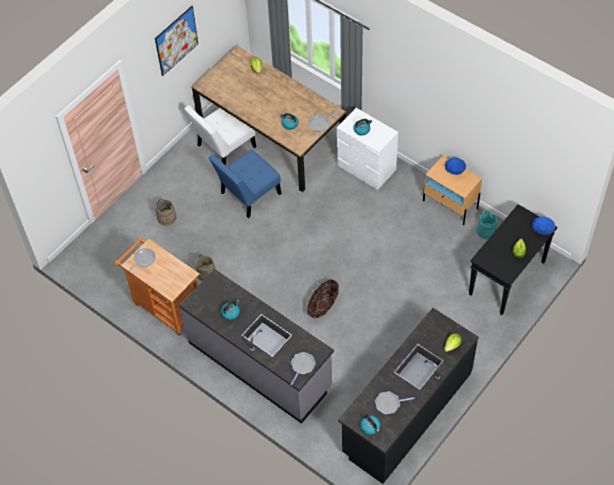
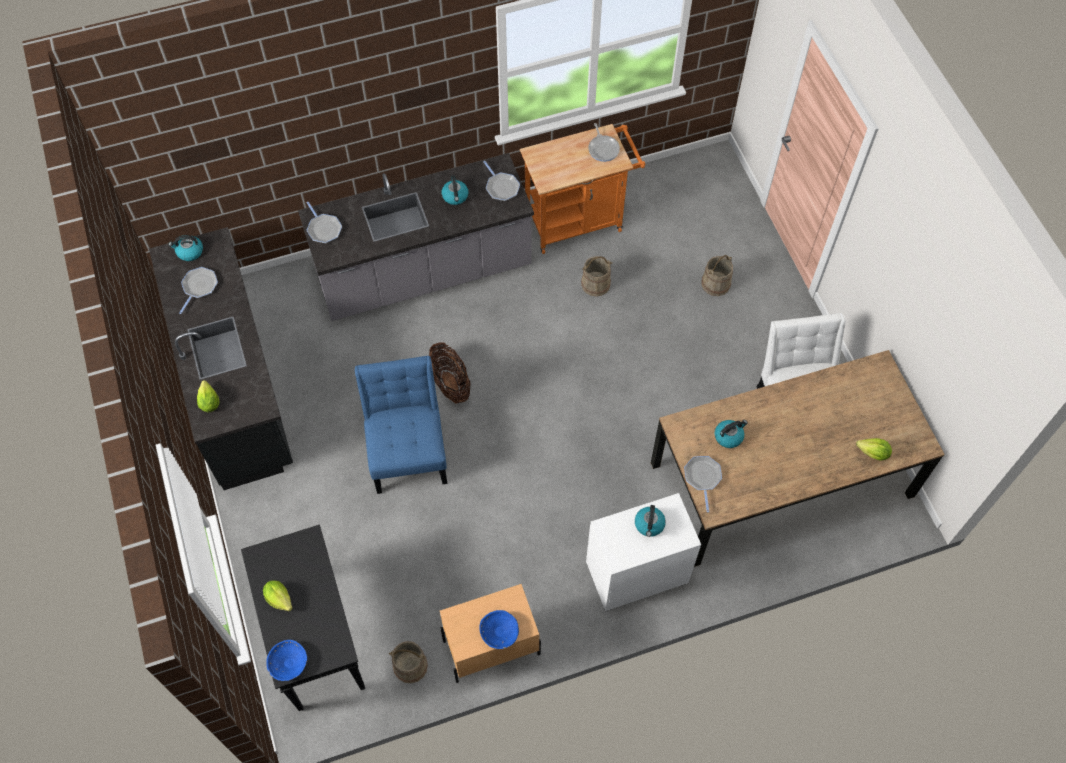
camera: 120 degrees right, 5 degrees up
picture [155,6,198,76] -> none
blue chair [209,150,281,218] -> blue chair moved to [355,356,447,494]
turquoise bucket [477,211,497,239] -> beige bucket [389,641,428,683]
none -> frying pan [484,161,520,201]

